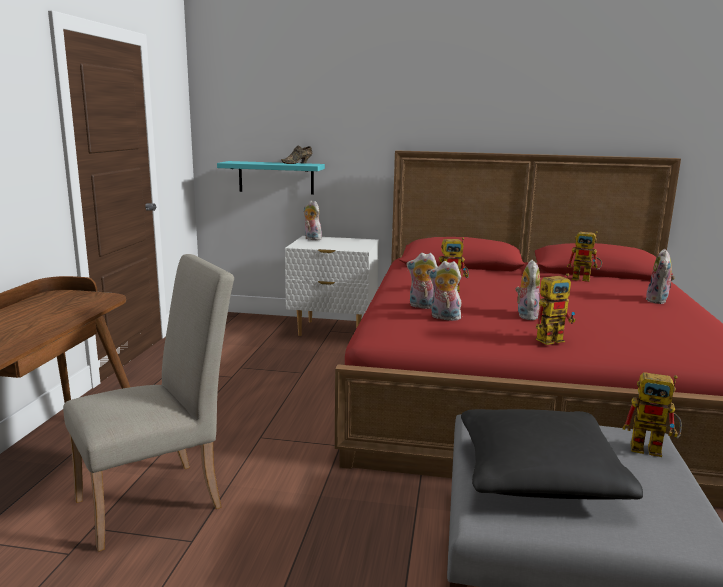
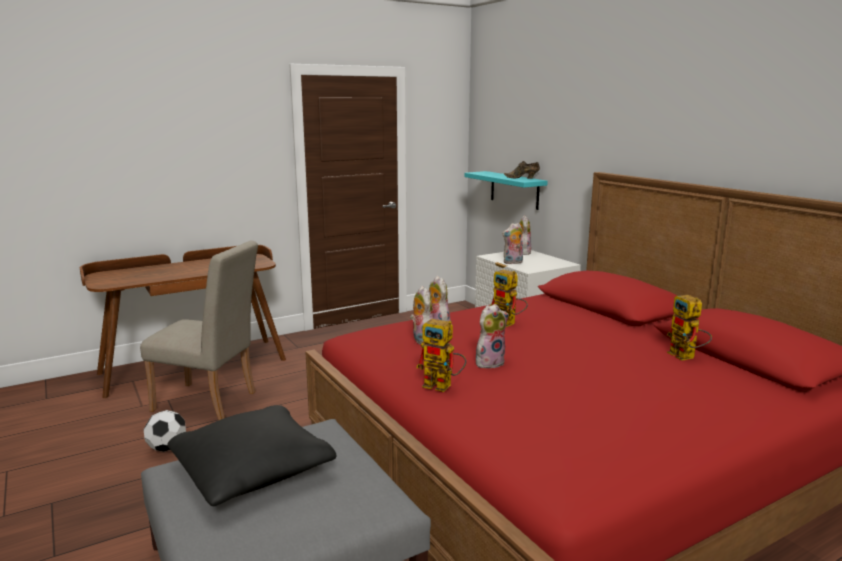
camera: 50 degrees right, 0 degrees up
toy robot [622,372,682,457] -> none
plush toy [646,249,675,304] -> plush toy moved to [502,223,523,264]
none -> football [144,410,186,452]

